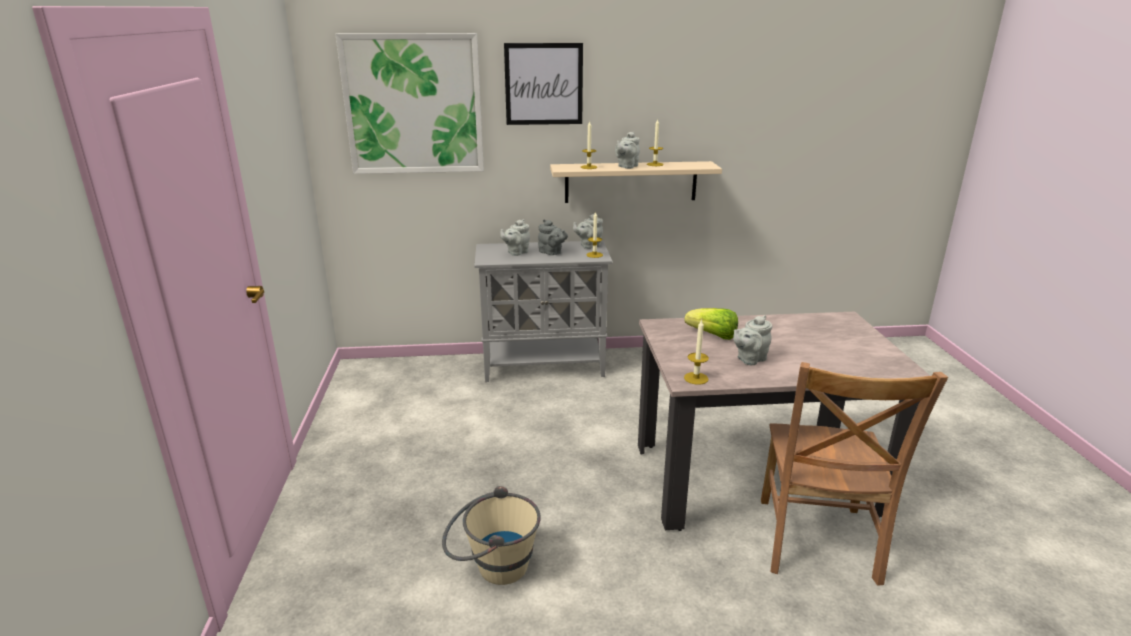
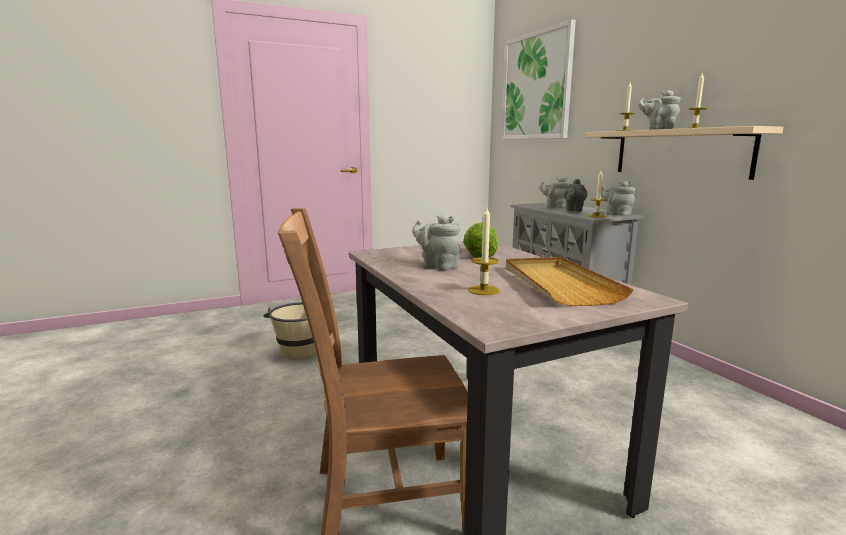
camera: 70 degrees right, 10 degrees down
picture [504,43,583,125] -> none
candle [684,319,709,385] -> candle moved to [468,207,500,295]
none -> beige tray [506,257,634,306]

